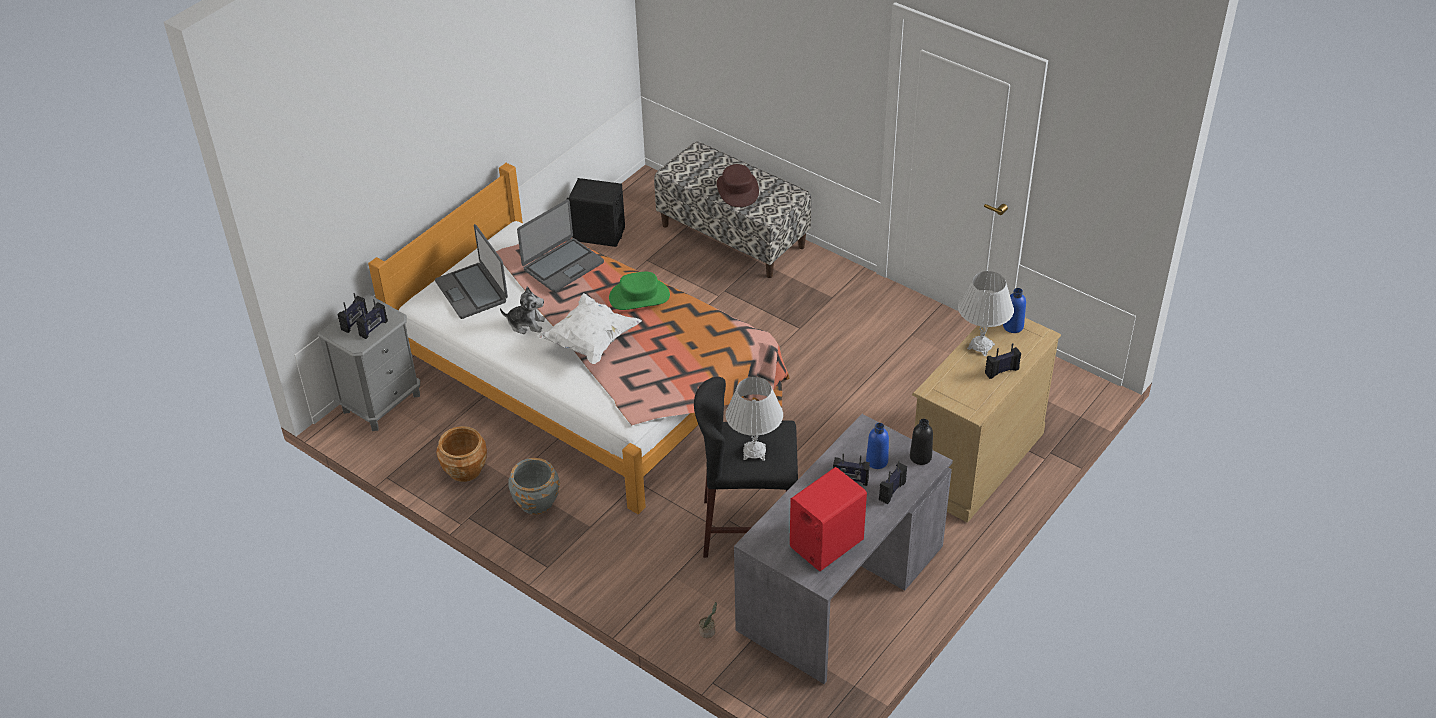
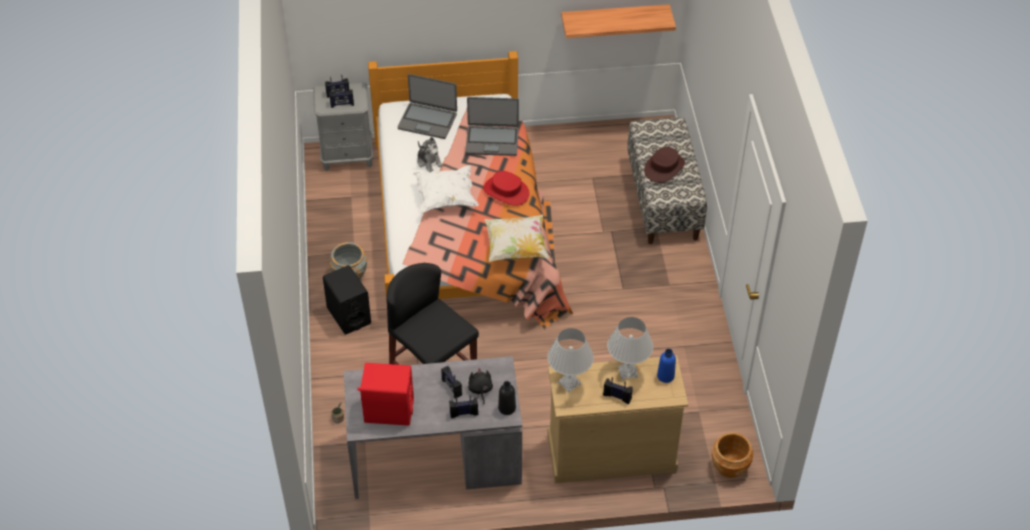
camera: 45 degrees right, 5 degrees up
laptop [435,224,508,319] -> laptop turned 90 degrees counterclockwise [398,74,457,139]
brown planter [437,426,487,482] -> brown planter moved to [712,432,754,478]
black speaker [567,178,625,247] -> black speaker moved to [323,265,371,335]
green hat [609,272,670,310] -> red hat [483,171,530,206]
white table lamp [726,377,783,461] -> white table lamp moved to [547,328,594,393]
blue bottle [866,423,889,469] -> black plush toy [468,368,493,404]
none -> pillow [484,215,549,262]
none -> shelf [561,4,676,38]

